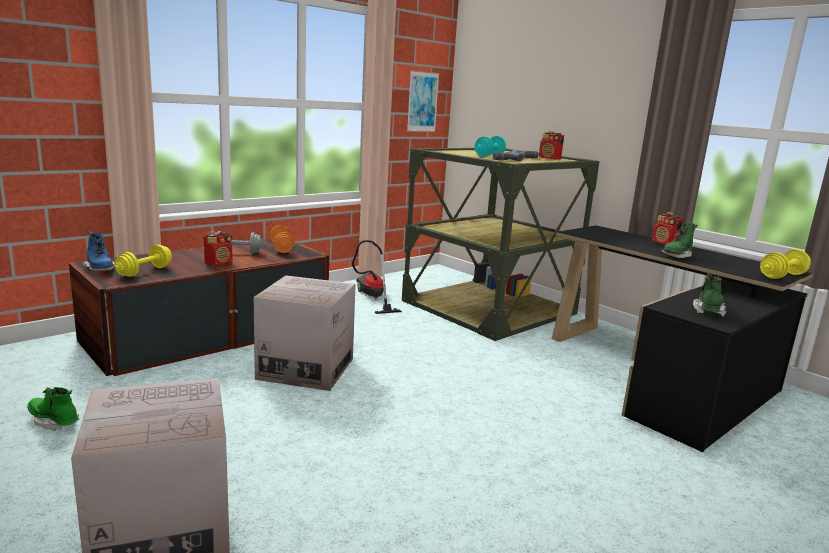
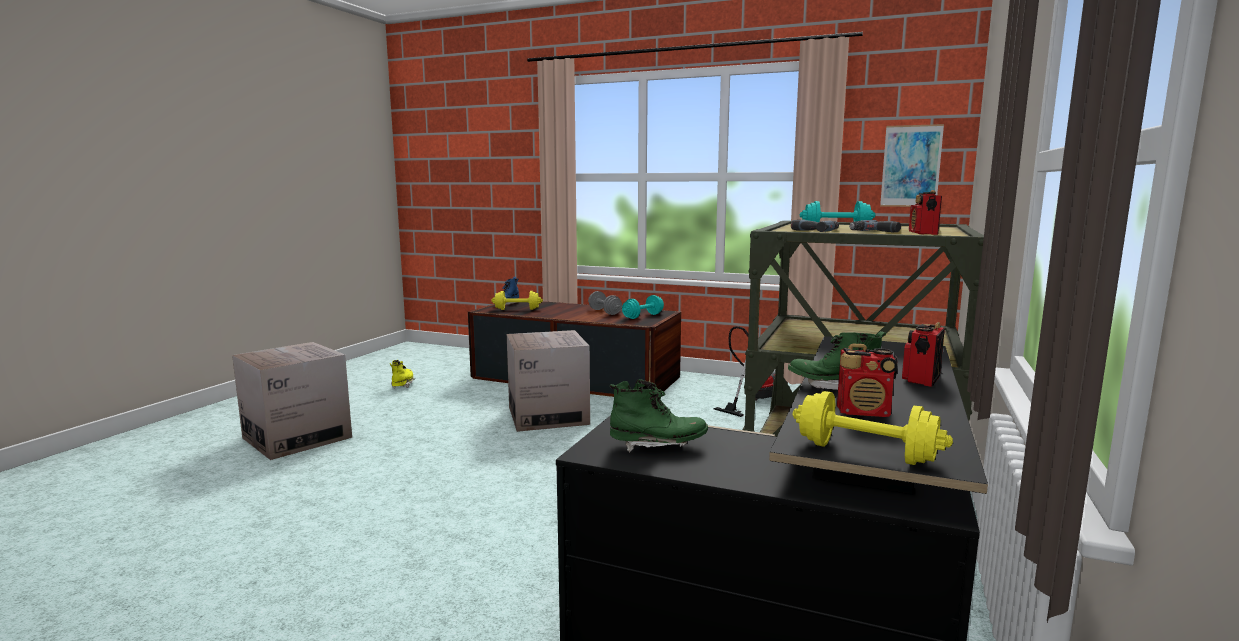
camera: 65 degrees right, 5 degrees down
green boot [27,387,79,431] -> yellow boot [390,360,415,389]
radio [204,231,233,265] -> radio moved to [837,343,898,417]
orange dumbbell [270,225,294,253] -> turquoise dumbbell [622,295,664,319]

